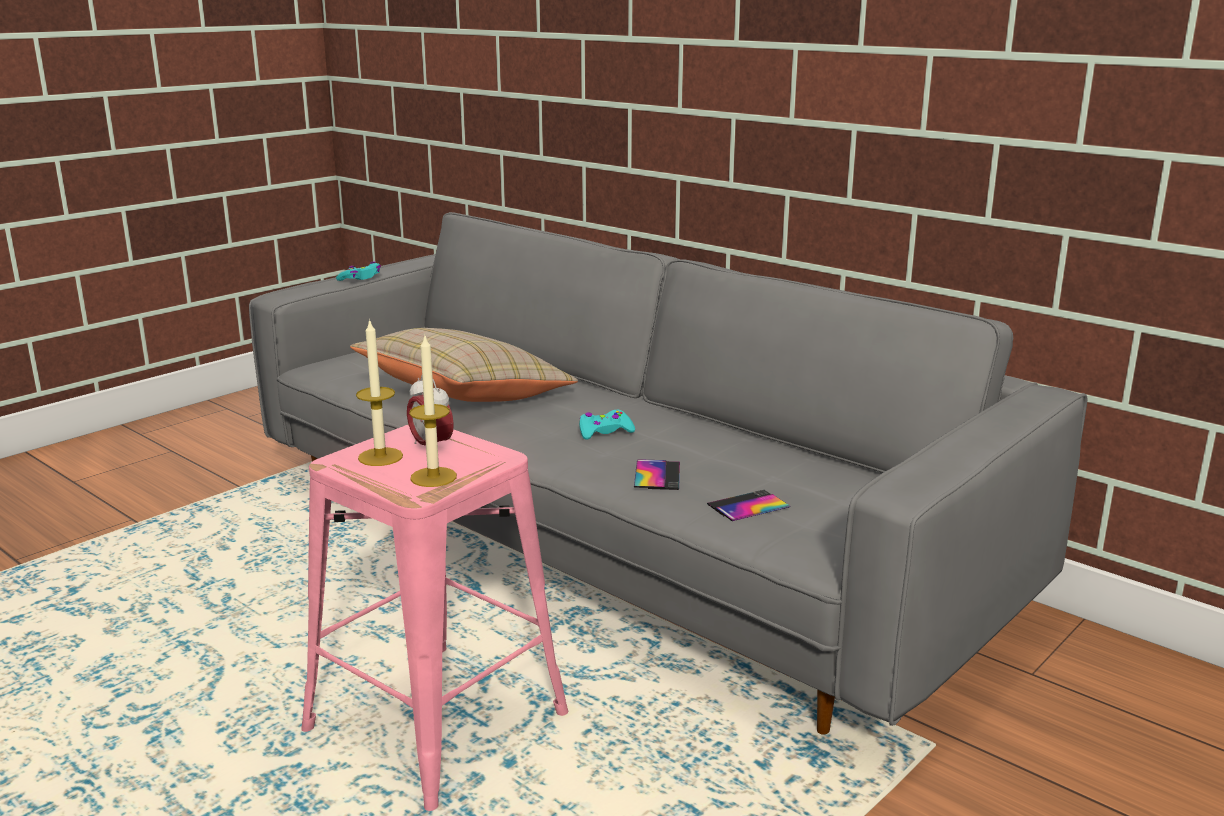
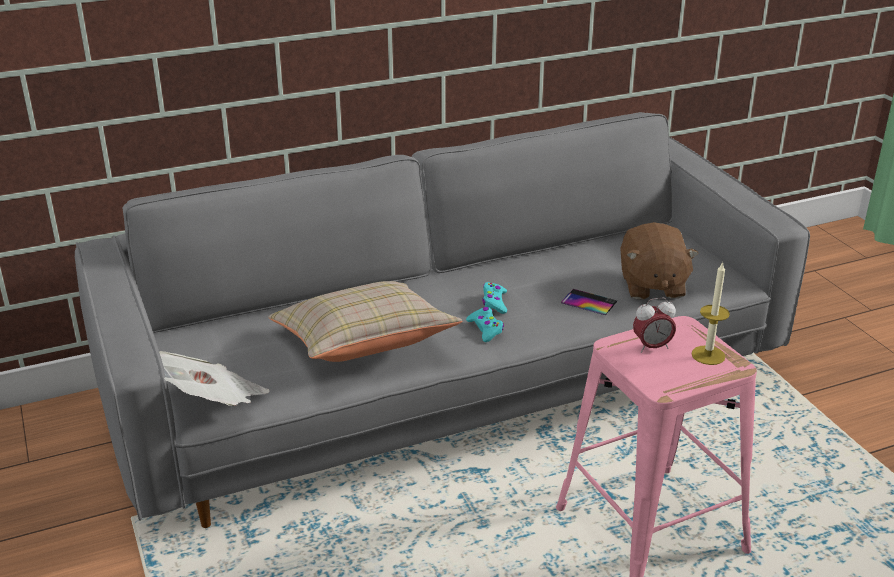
camera: 65 degrees left, 10 degrees up
turquoise game controller [336,261,381,281] -> turquoise game controller moved to [466,307,504,342]
candle [356,319,403,466] -> none
phone [707,490,790,521] -> brown plush toy [620,222,699,299]
none -> newspaper [159,351,270,406]

